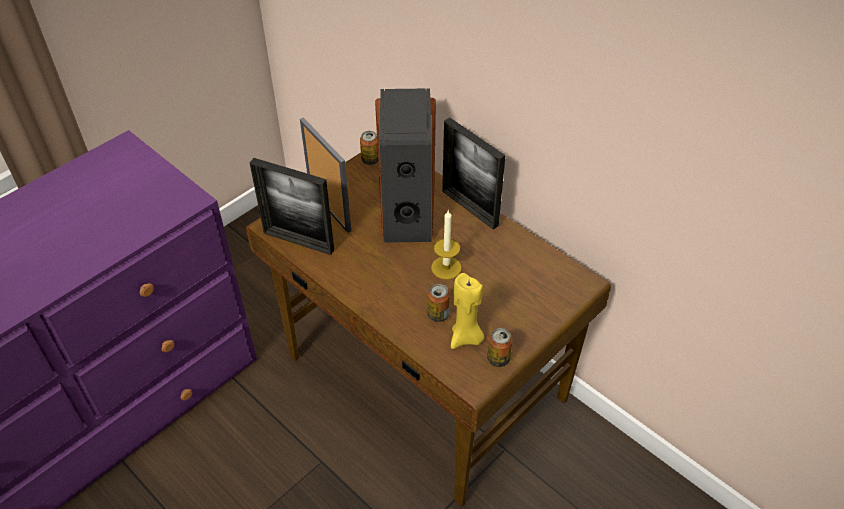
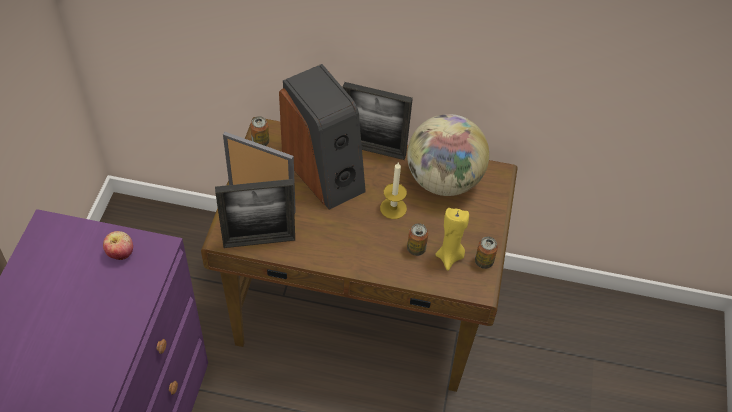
camera: 35 degrees left, 5 degrees up
none -> apple [103,231,133,260]
none -> globe [407,114,489,196]

